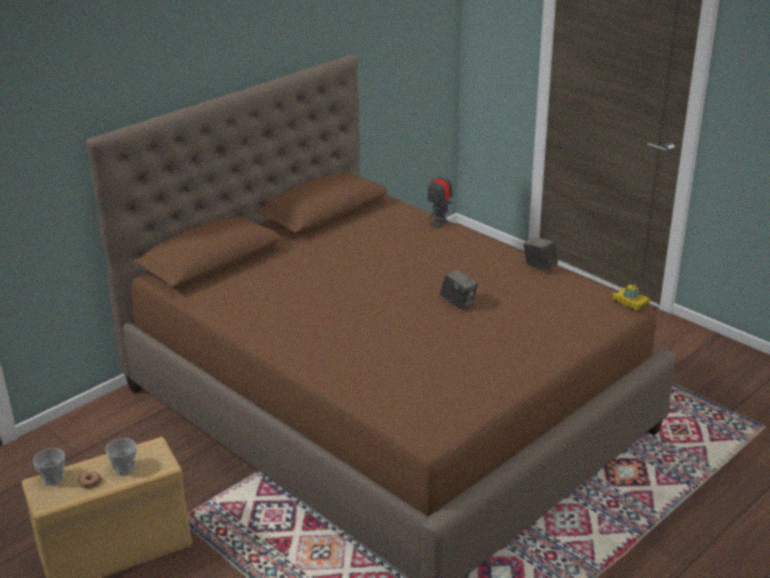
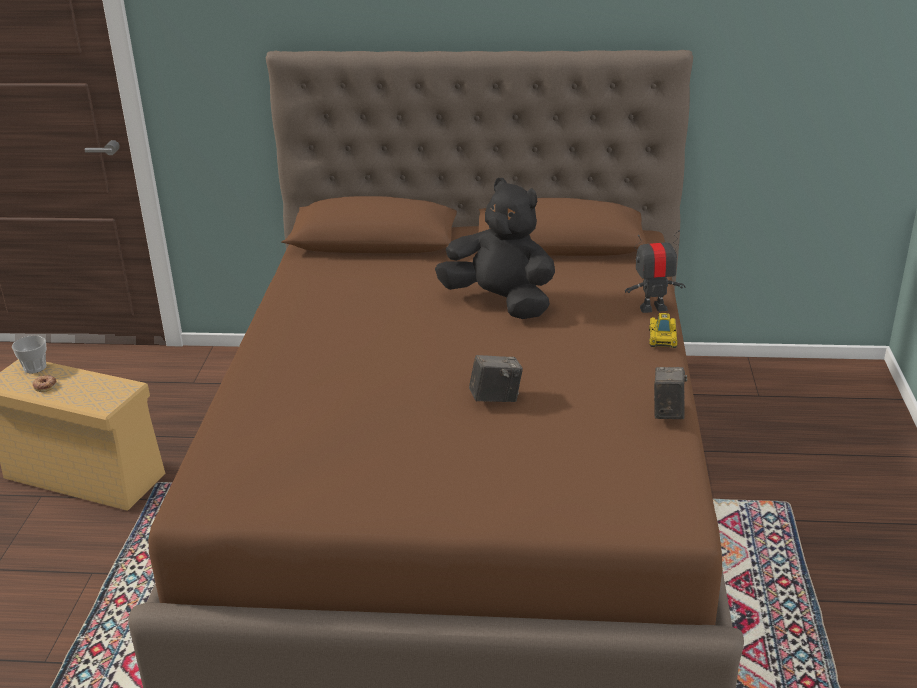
camera: 50 degrees right, 0 degrees up
cup [105,438,136,475] -> none
camera [440,269,478,309] -> camera turned 105 degrees counterclockwise [469,355,523,402]
toy car [611,284,650,311] -> toy car moved to [649,313,678,348]
none -> black plush toy [435,178,555,319]

